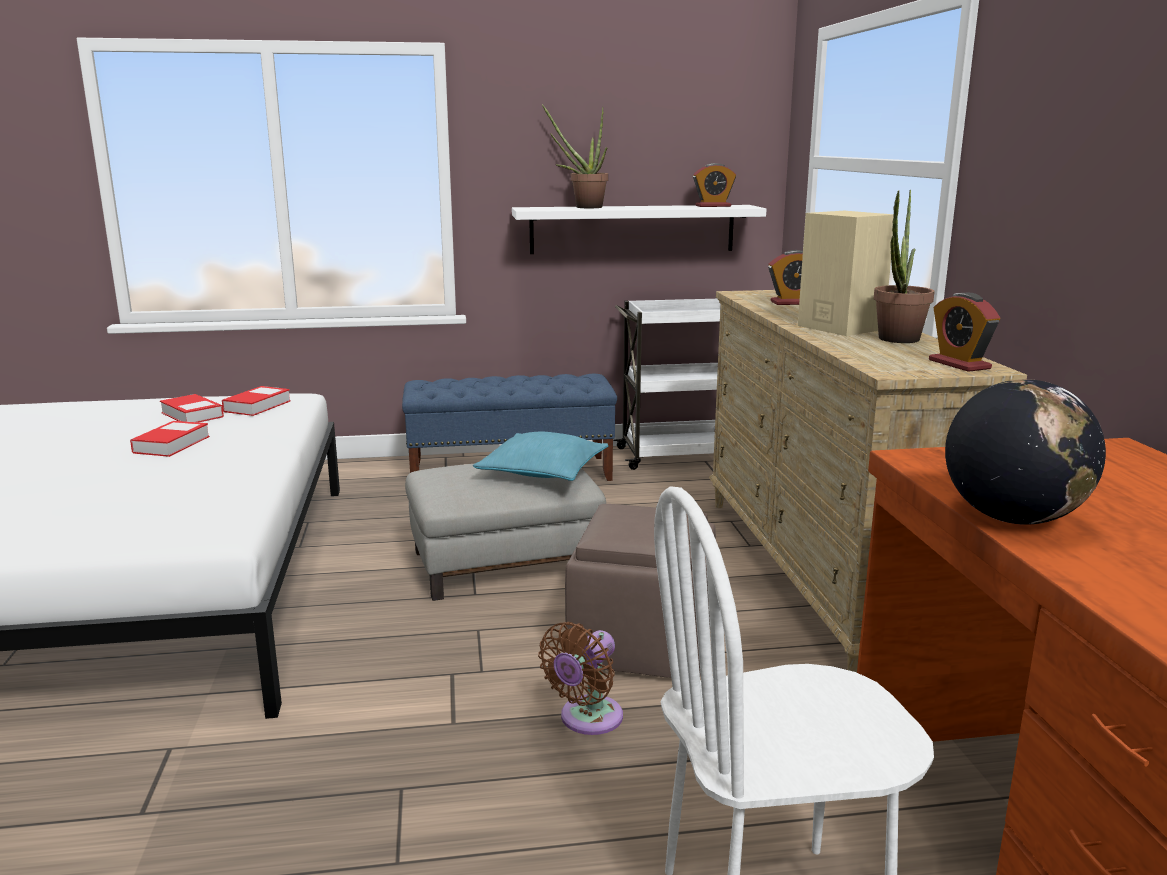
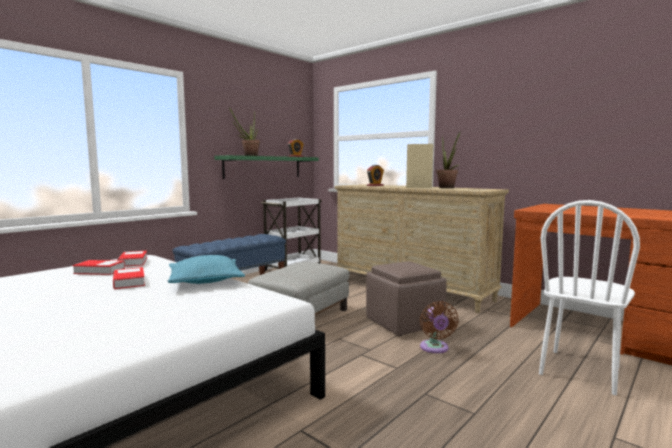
camera: 40 degrees left, 10 degrees down
turquoise pillow [473,432,608,481] -> turquoise pillow moved to [168,255,245,284]
white shelf [512,205,766,254] -> green shelf [214,155,319,179]
alarm clock [929,293,1000,372] -> none
globe [945,379,1106,524] -> none

